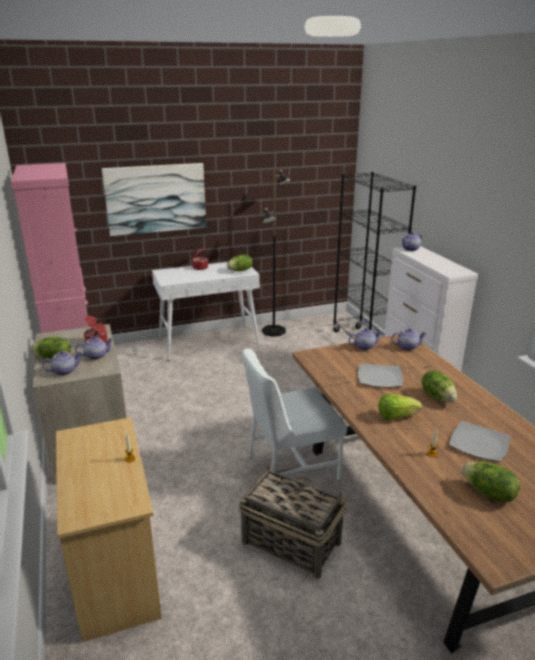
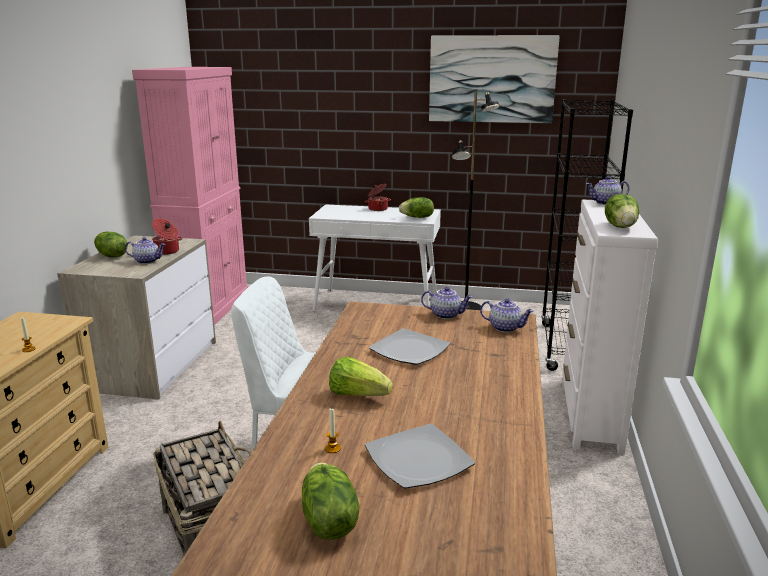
camera: 30 degrees right, 5 degrees down
teapot [42,351,82,375] -> none
picture [102,163,206,236] -> picture moved to [429,35,560,123]
lettuce [422,370,457,402] -> lettuce moved to [605,194,639,228]

